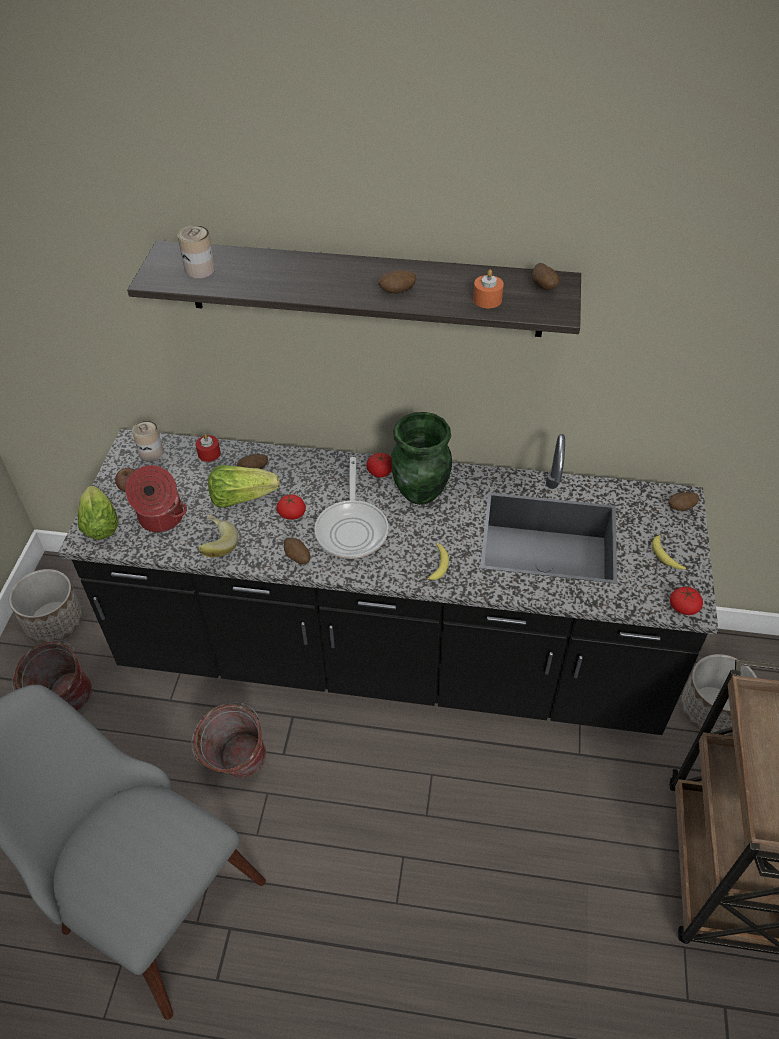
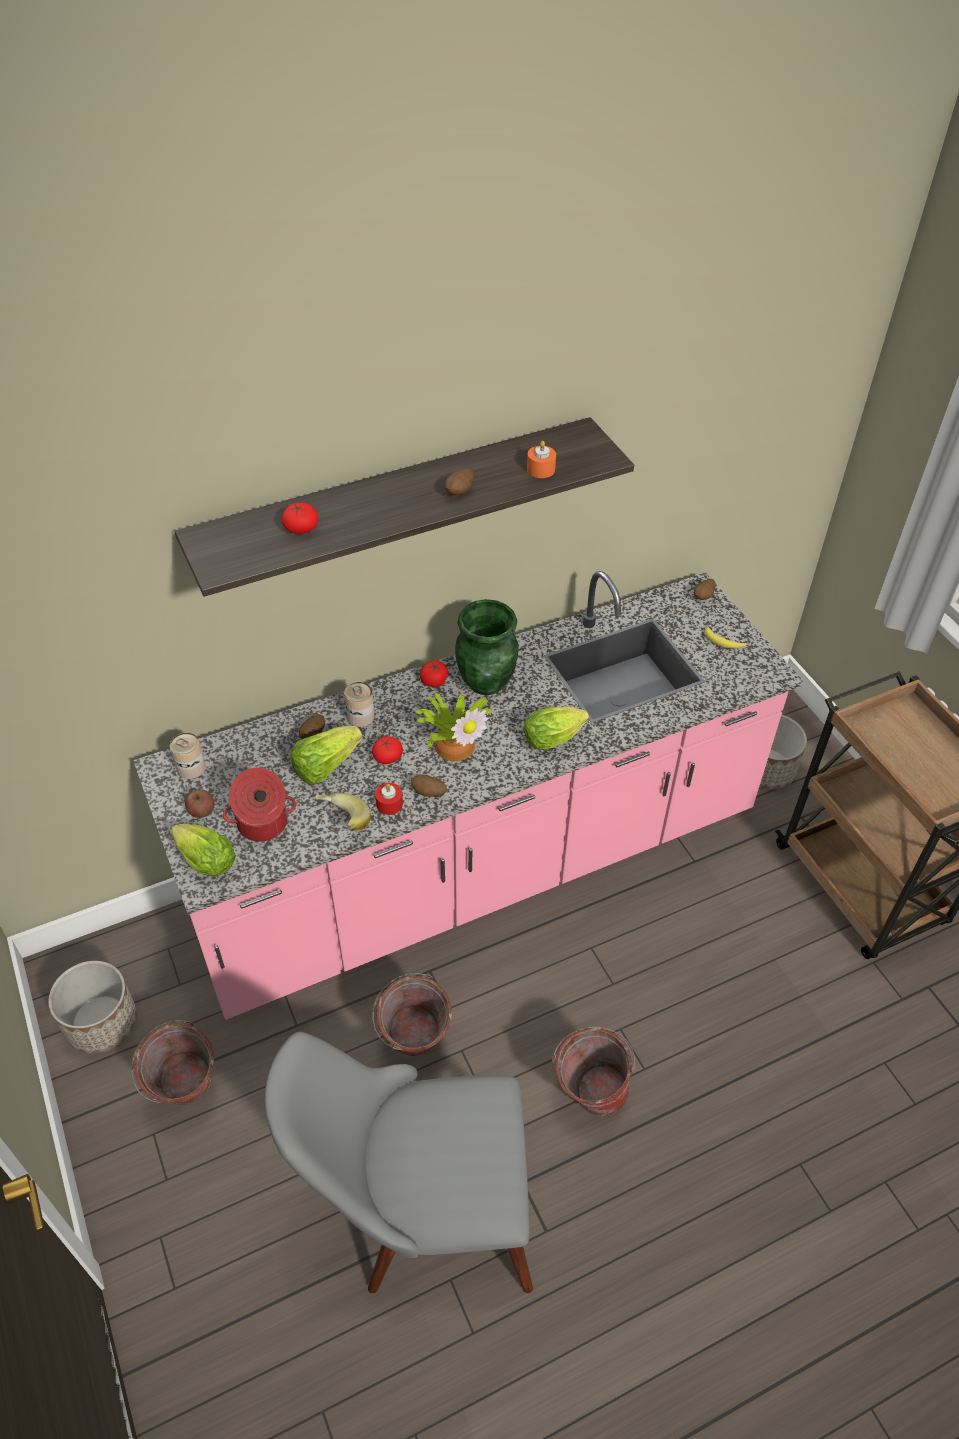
camera: 35 degrees left, 0 degrees up
black counter [58,429,718,735] -> pink counter [133,571,803,1020]
can [178,225,215,278] -> can moved to [344,682,374,727]
red candle [196,434,221,462] -> red candle moved to [375,783,403,815]
frying pan [314,457,389,559] -> potted plant [414,693,493,761]
banana [425,543,449,580] -> lettuce [524,706,589,750]
potato [532,263,559,290] -> none
tomato [670,586,703,615] -> tomato moved to [282,502,318,534]
none -> bucket [552,1026,635,1117]

